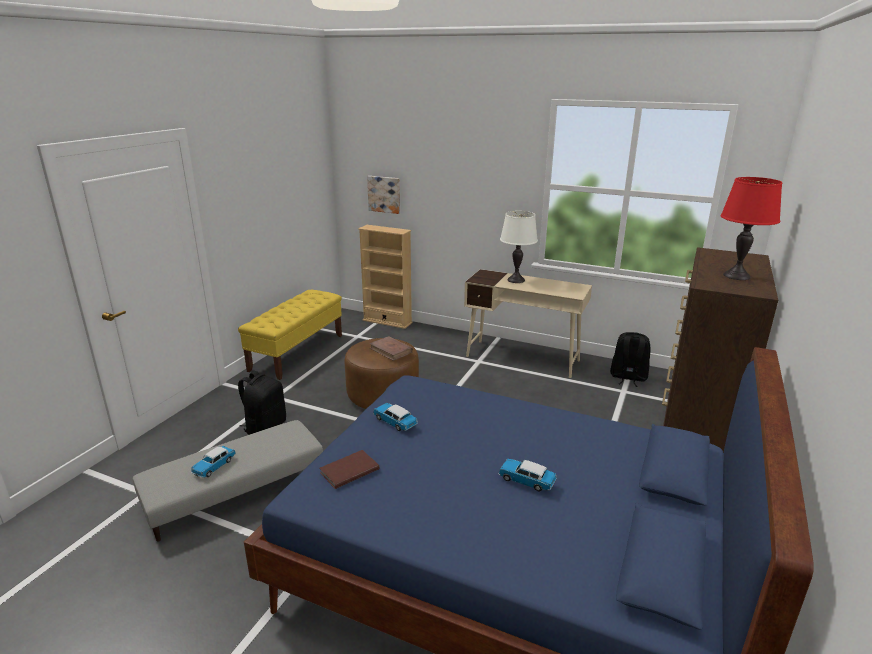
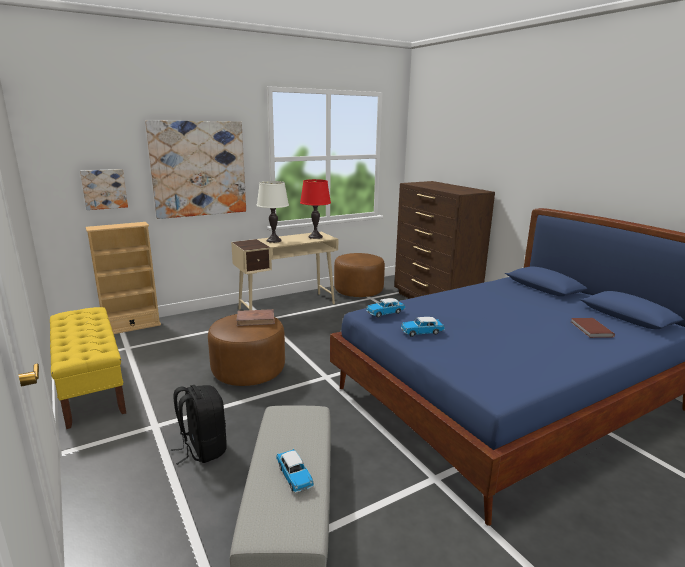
camera: 55 degrees left, 5 degrees down
brown book [320,450,379,489] -> brown book moved to [571,318,615,338]
toy car [499,459,556,491] -> toy car moved to [366,298,406,318]
black backpack [610,332,651,387] -> brown ottoman [334,253,385,297]
red table lamp [720,177,782,280] -> red table lamp moved to [300,179,331,239]
none -> picture [145,120,246,219]

